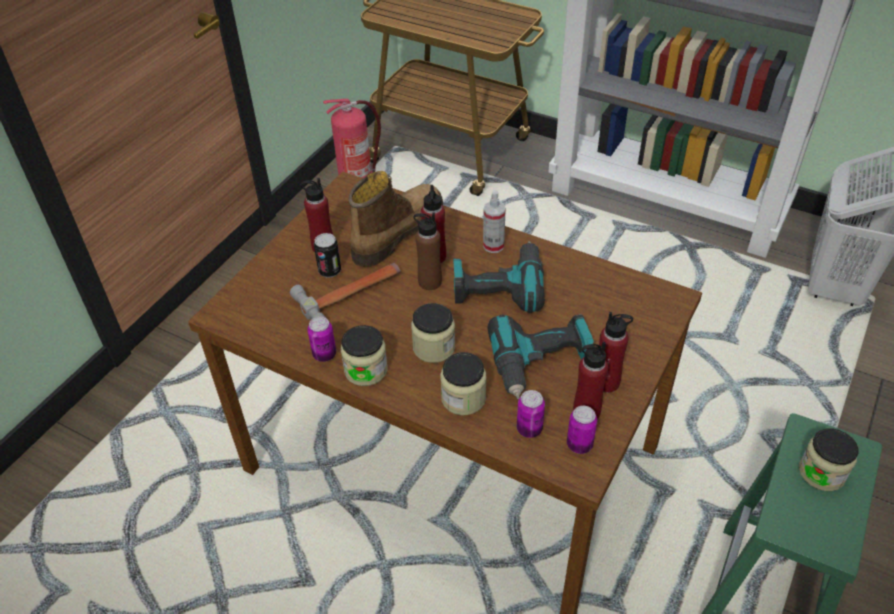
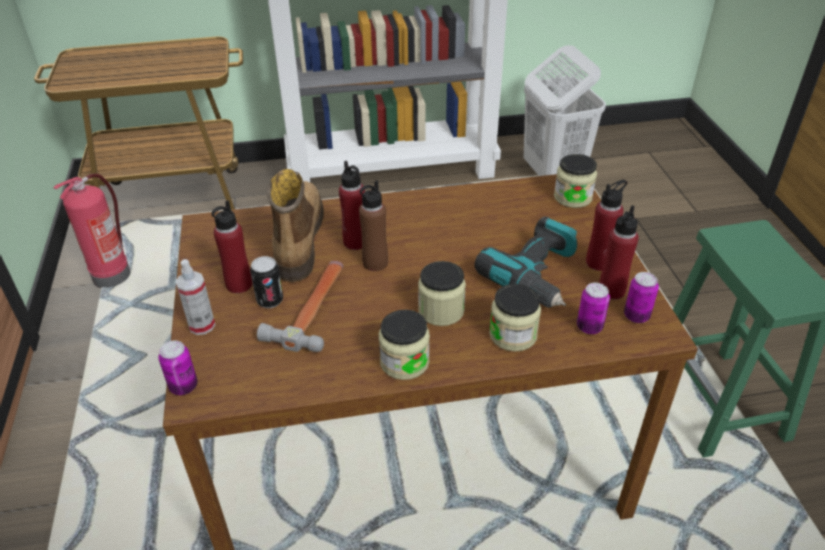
camera: 40 degrees left, 5 degrees down
can [307,316,336,362] -> can moved to [158,340,198,395]
power drill [453,241,545,313] -> none
spray bottle [483,190,506,253] -> spray bottle moved to [175,259,215,335]
jar [799,428,859,491] -> jar moved to [554,154,597,208]

